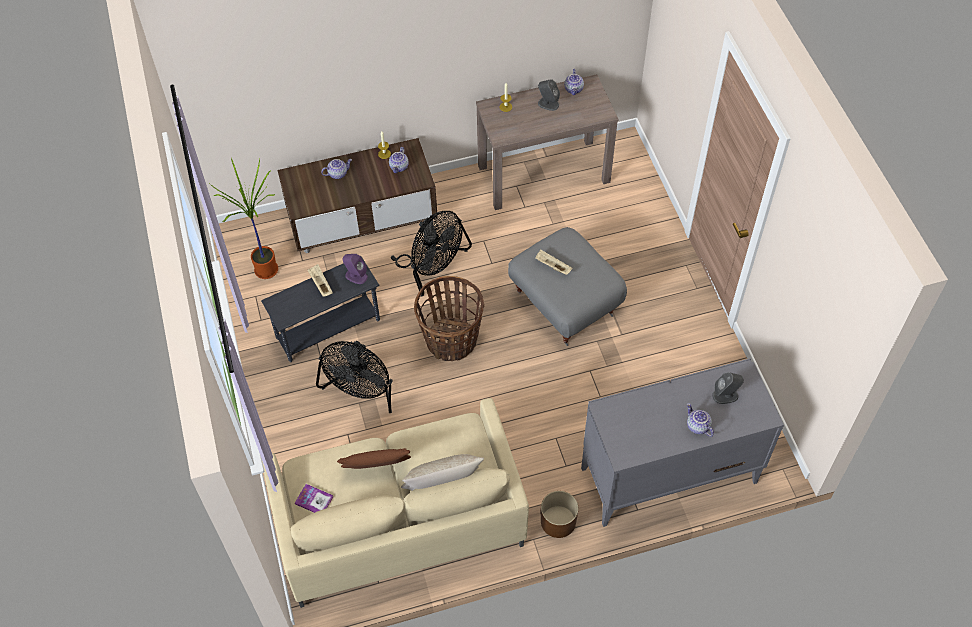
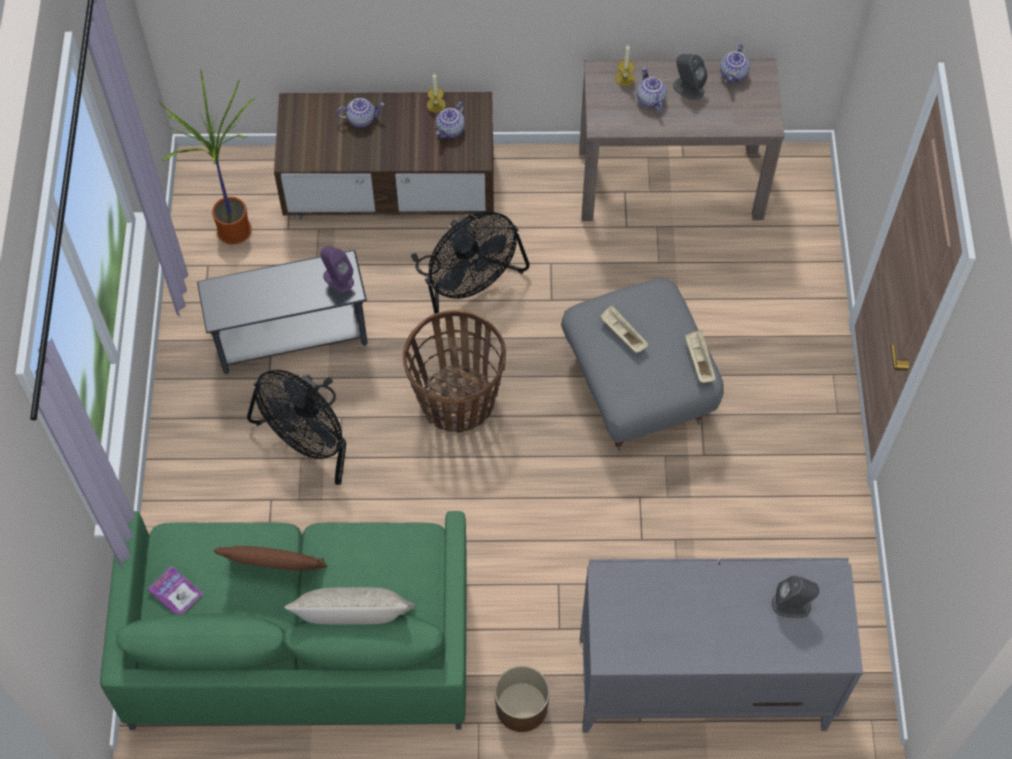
camera: 15 degrees right, 5 degrees up
beige sofa [262,398,529,608] -> green sofa [100,511,467,730]
beige tray [308,264,333,297] -> beige tray moved to [685,330,716,383]
teapot [687,403,714,437] -> teapot moved to [637,67,667,112]

